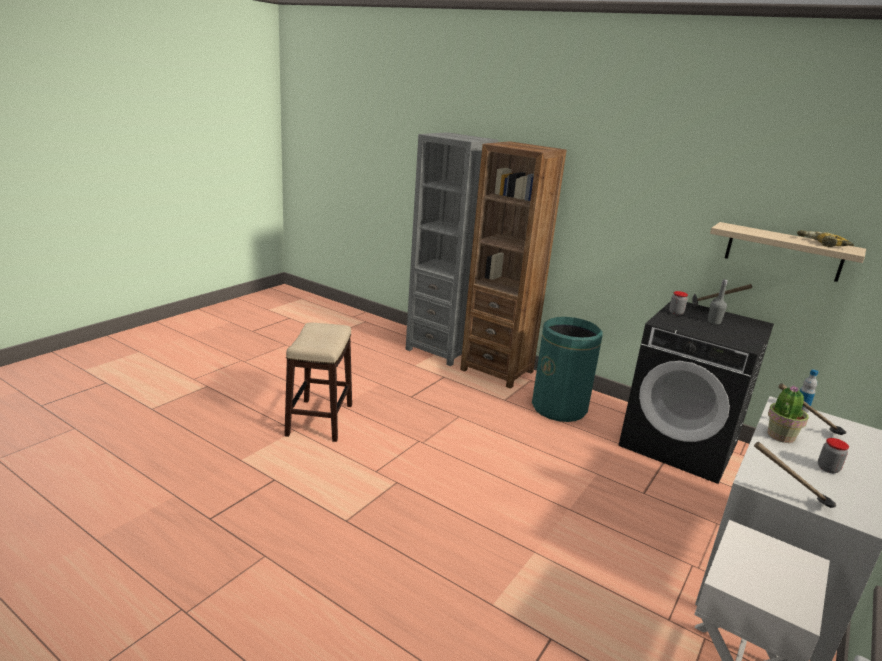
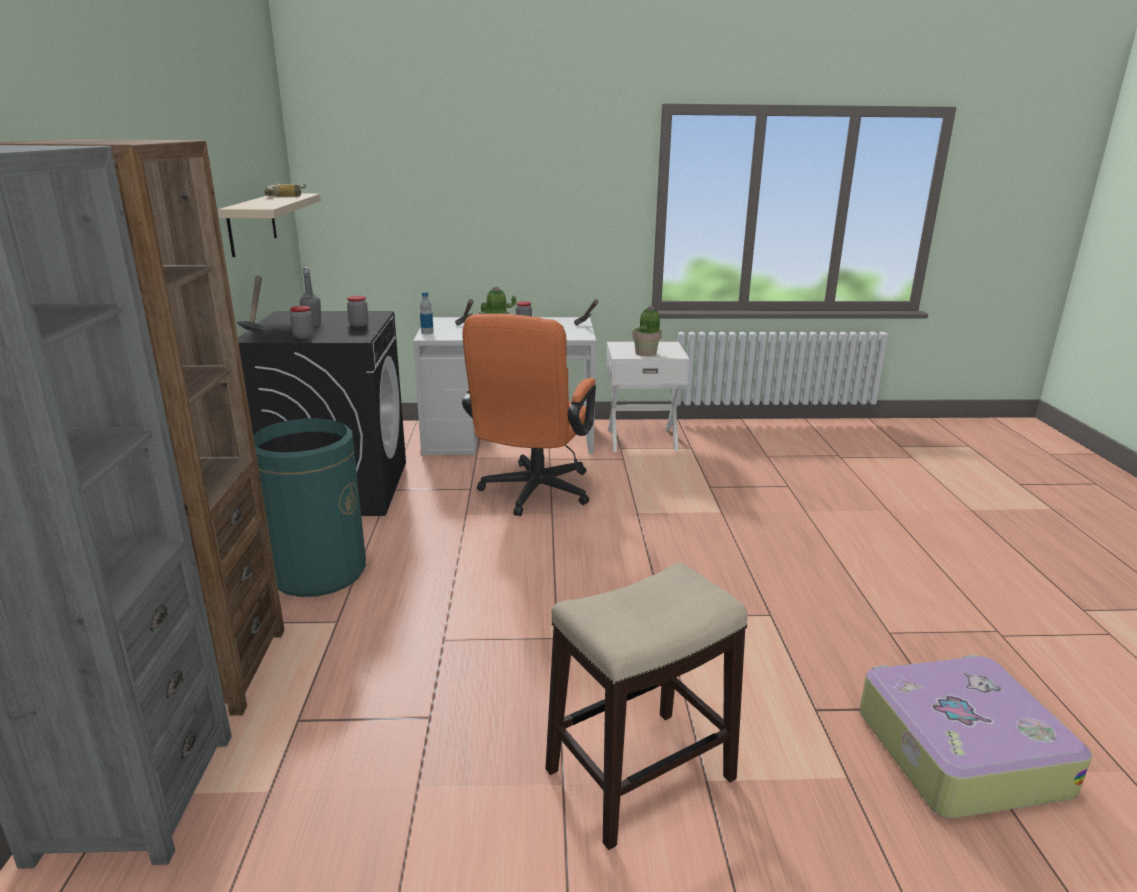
camera: 125 degrees left, 0 degrees up
none -> jar [347,296,369,327]
none -> orange office chair [462,314,596,516]
none -> potted plant [632,306,662,356]
none -> suitcase [859,655,1092,818]

